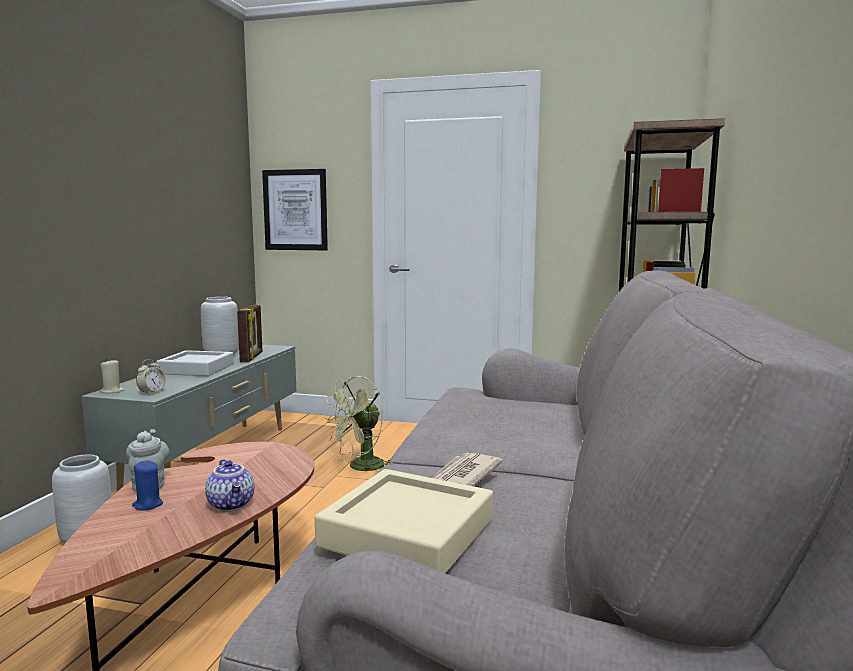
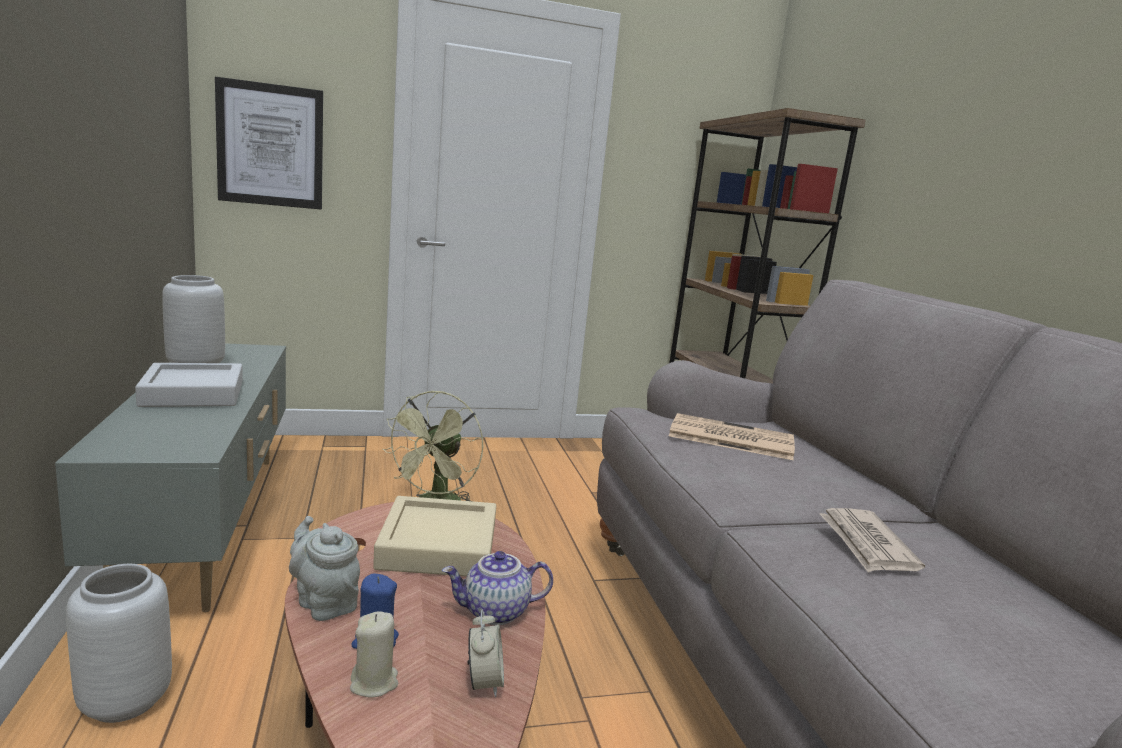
camera: 30 degrees left, 5 degrees up
beige candle [100,359,124,393] -> beige candle moved to [350,611,398,698]
alarm clock [136,359,166,395] -> alarm clock moved to [467,610,504,697]
teapot [205,459,254,511] -> teapot turned 135 degrees clockwise [442,551,553,625]
picture frame [237,305,262,362] -> none
beige tray [315,469,493,573] -> beige tray moved to [373,496,496,576]
none -> newspaper [669,413,795,460]

